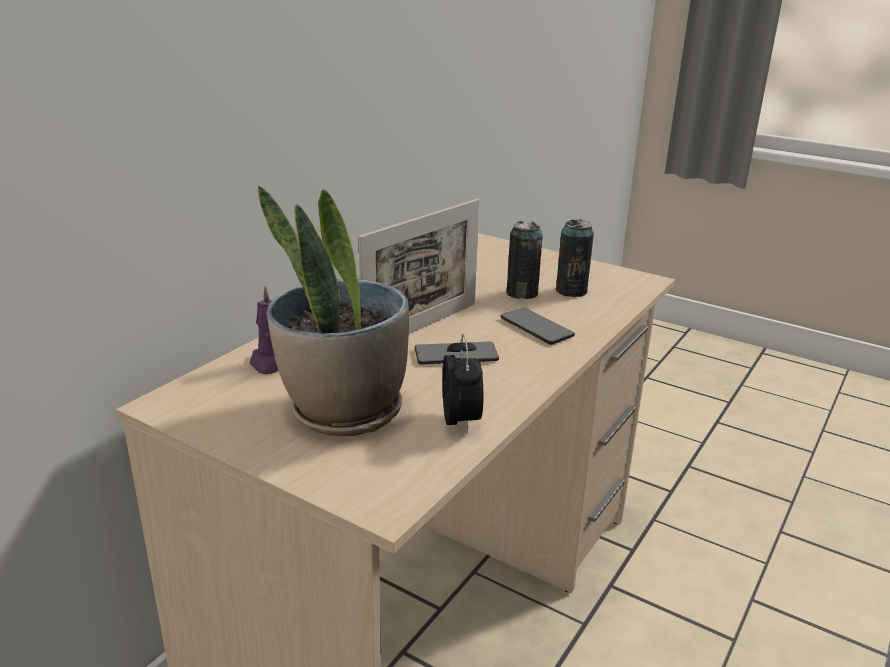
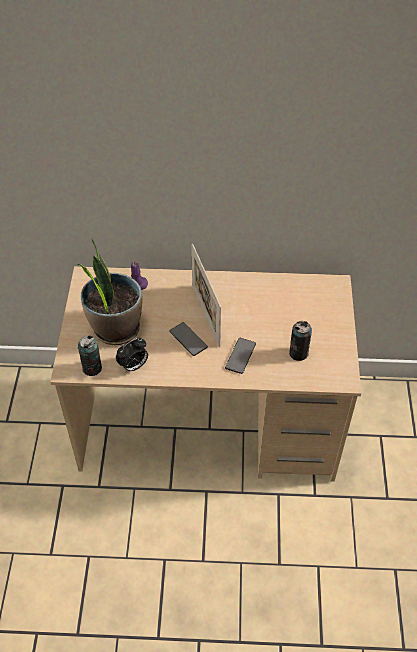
camera: 60 degrees right, 25 degrees up
picture frame [359,199,479,334] -> picture frame turned 60 degrees clockwise [191,244,221,347]
can [507,221,543,299] -> can moved to [78,336,102,376]

